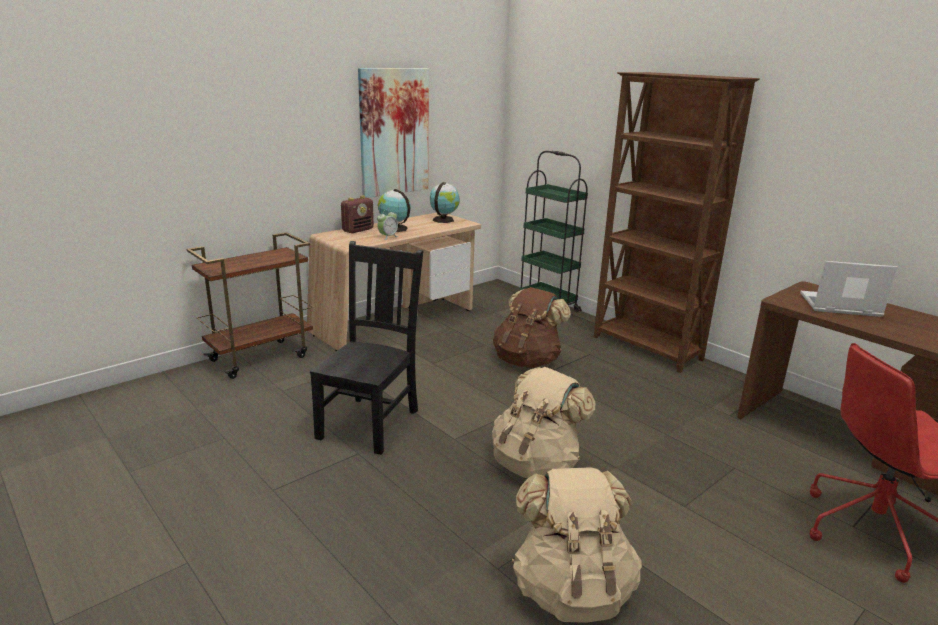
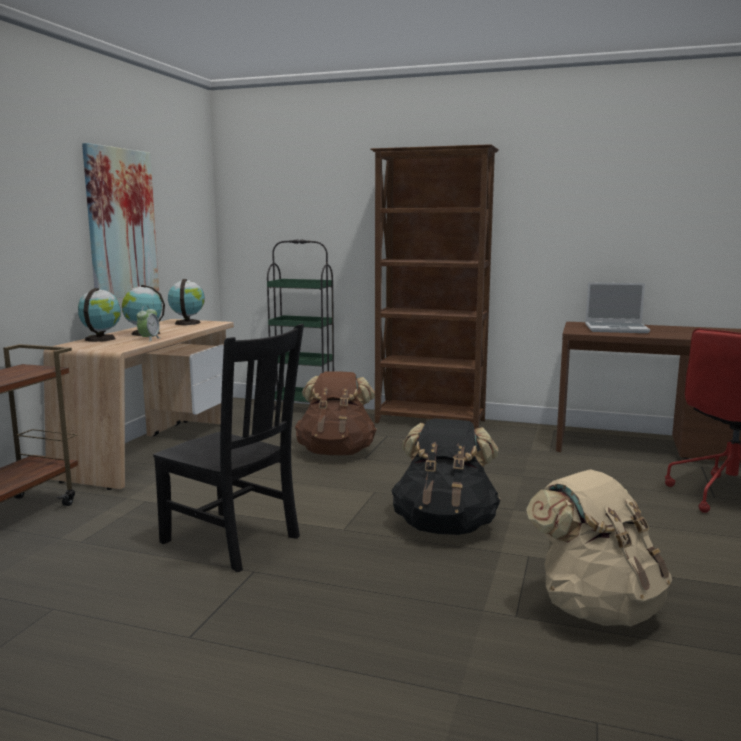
camera: 30 degrees left, 10 degrees down
black chair [310,241,423,455] -> black chair turned 135 degrees clockwise [153,324,304,572]
radio [341,196,374,233] -> globe [78,288,121,342]
beige backpack [492,367,595,478] -> black backpack [391,418,500,535]
laptop [800,261,898,317] -> laptop turned 150 degrees counterclockwise [585,282,650,333]

